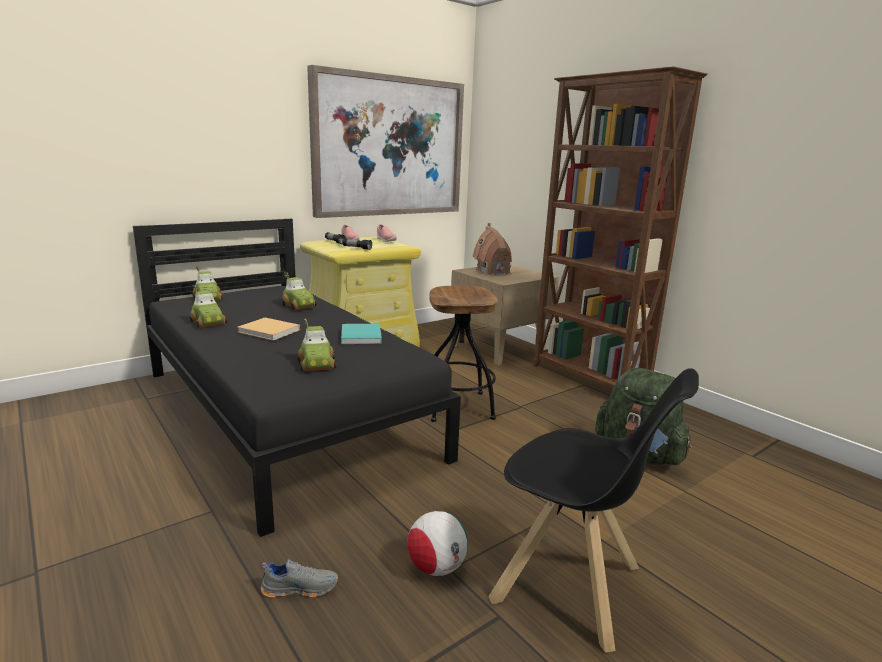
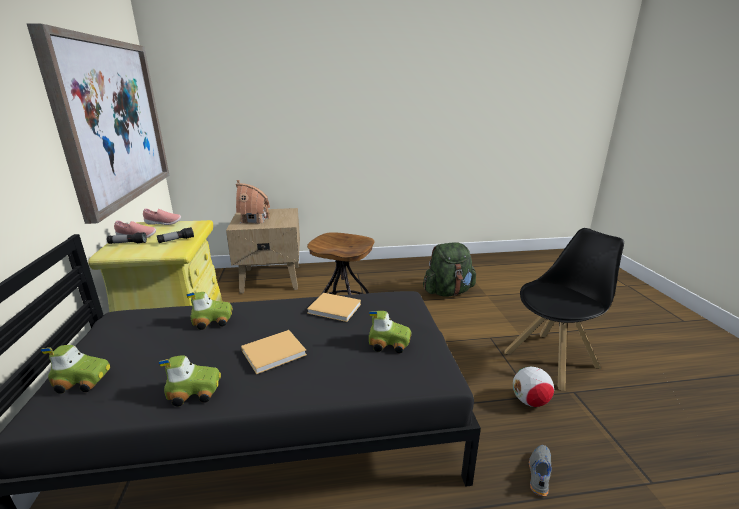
camera: 60 degrees left, 5 degrees up
turquoise book [341,324,382,344] -> beige book [307,293,361,322]
brown bookcase [533,66,708,389] -> none

